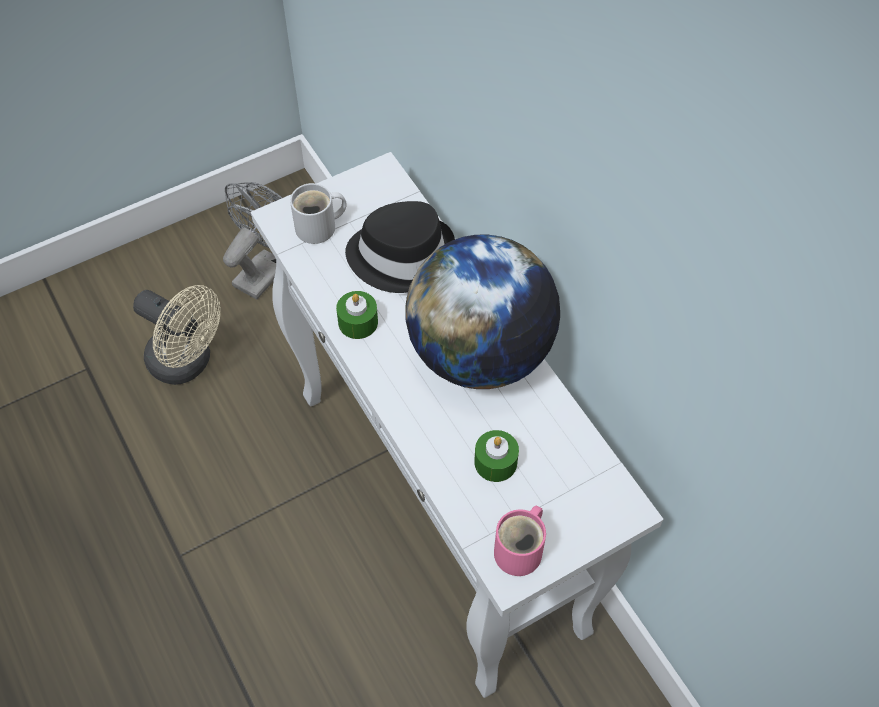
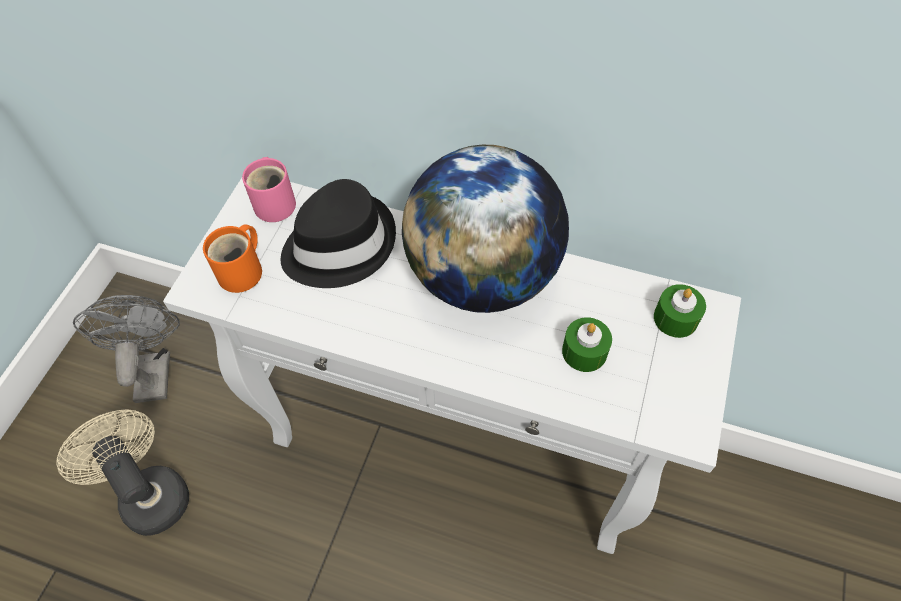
camera: 40 degrees left, 0 degrees up
beige fan [133,285,221,385] -> beige fan turned 120 degrees counterclockwise [56,409,189,536]
white mug [290,183,347,244] -> orange mug [203,224,262,293]
green candle [336,291,378,339] -> green candle moved to [654,284,706,338]
pink mug [494,506,546,576] -> pink mug moved to [242,157,296,222]

